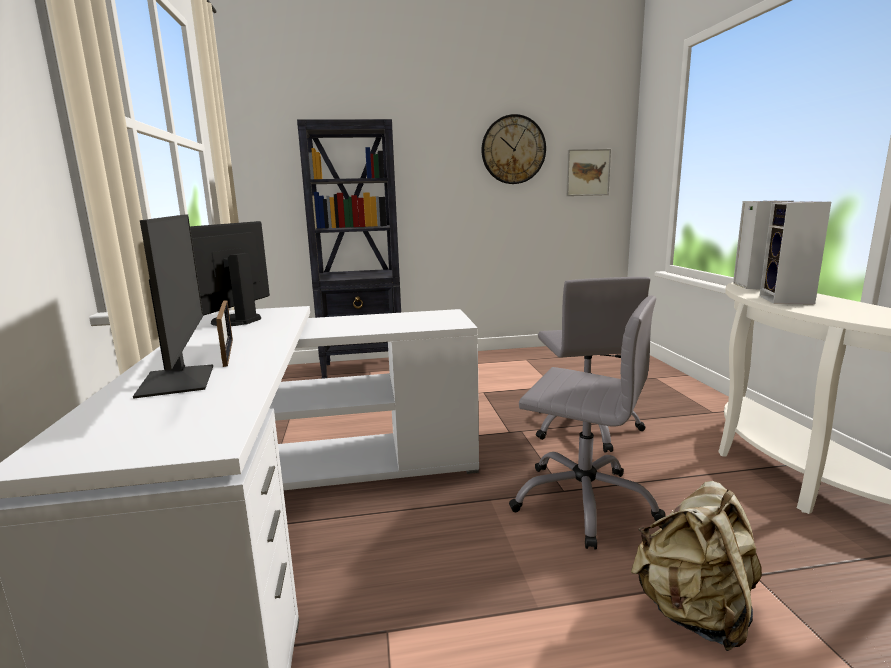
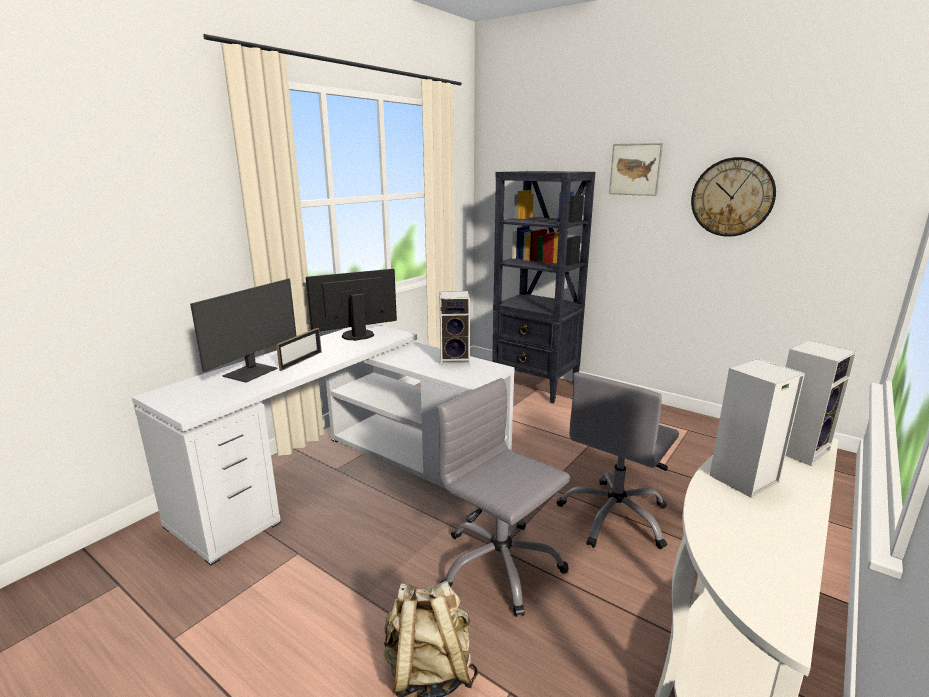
camera: 45 degrees right, 5 degrees up
grey office chair [509,296,666,549] -> grey office chair turned 150 degrees clockwise [437,378,570,617]
picture [566,149,611,196] -> picture moved to [609,143,663,196]
none -> speaker [439,291,470,366]

